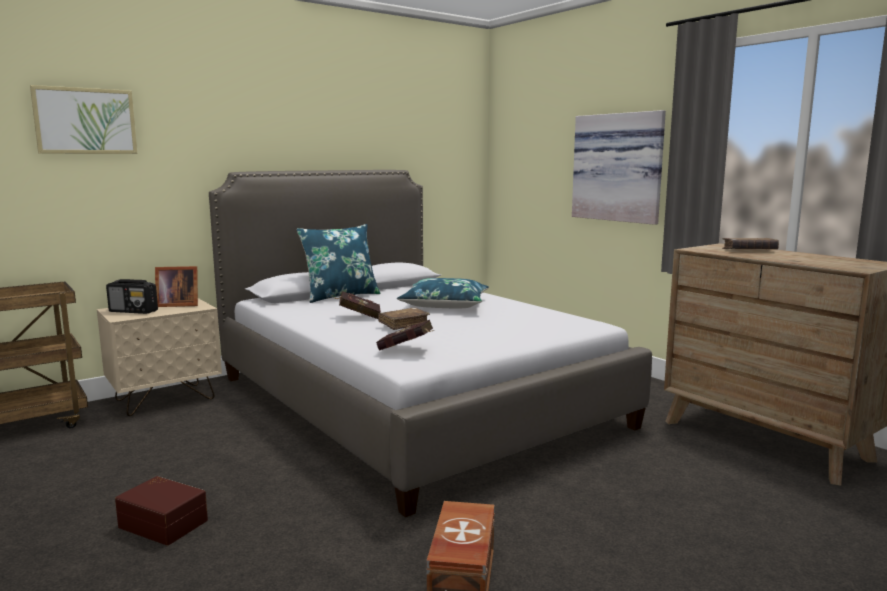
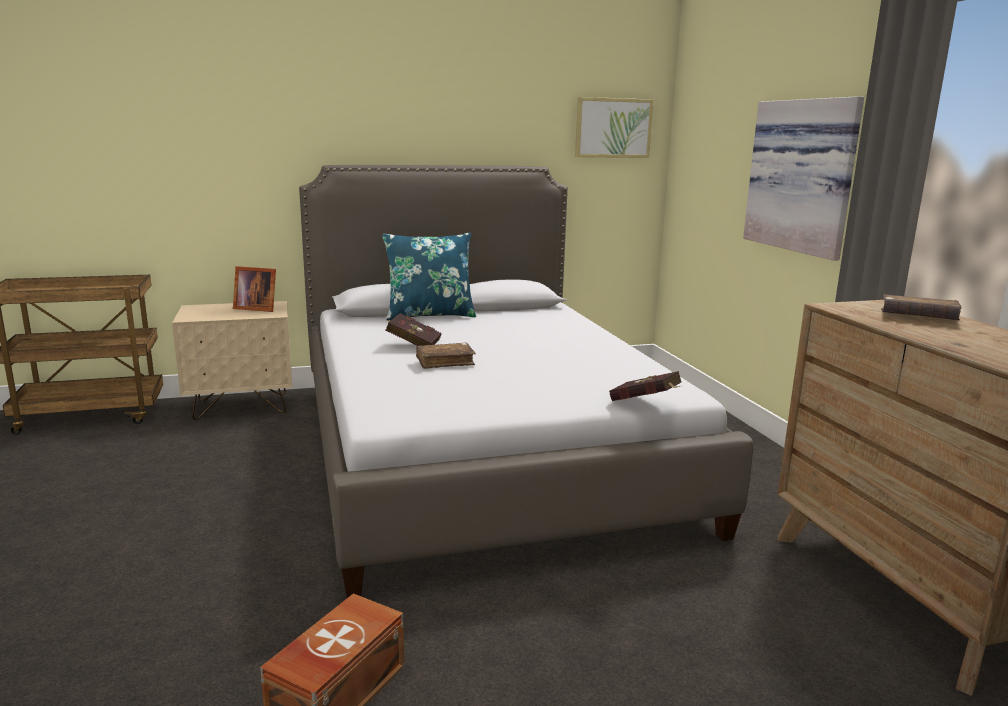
camera: 20 degrees right, 5 degrees up
picture [30,85,137,154] -> picture moved to [575,97,653,158]
radio [106,279,158,314] -> none
brown storage box [115,476,208,546] -> none
red book [376,320,434,351] -> red book moved to [609,371,682,401]
blue pillow [397,278,489,308] -> none

